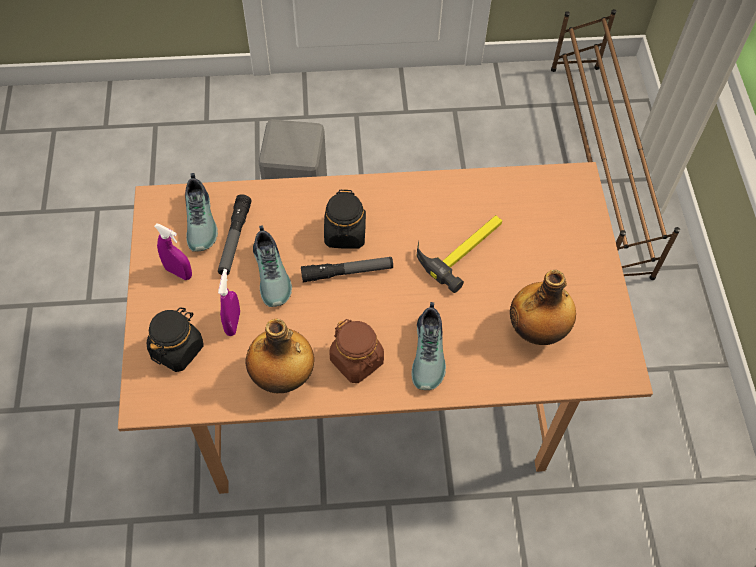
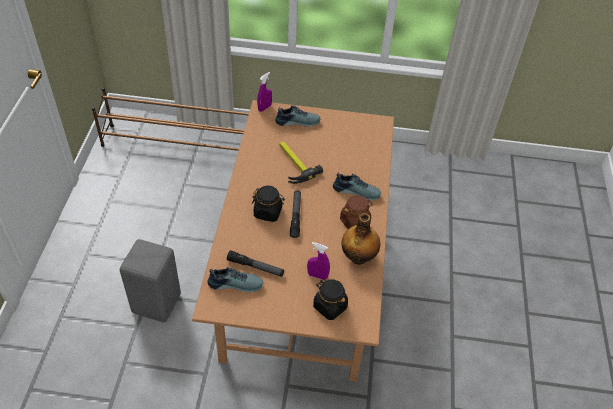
camera: 80 degrees left, 10 degrees down
purple spray bottle [154,223,192,280] -> purple spray bottle moved to [257,72,272,112]
shoe [253,225,292,307] -> shoe moved to [275,105,320,127]
bottle [510,270,576,345] -> none

